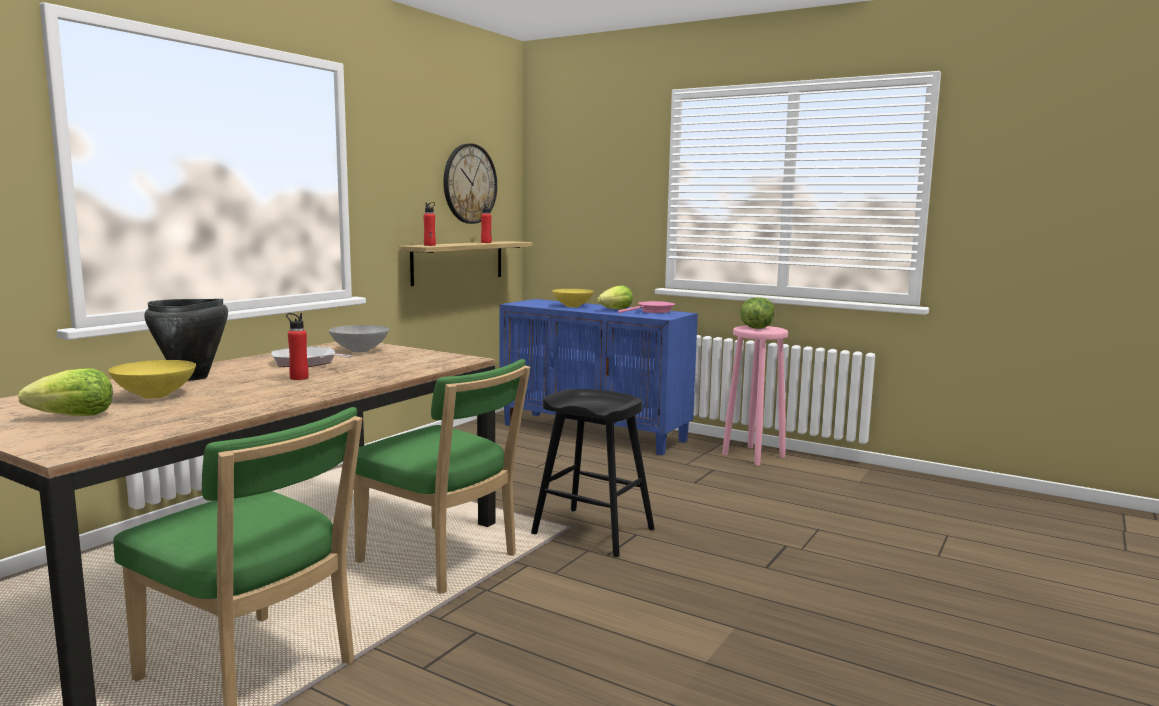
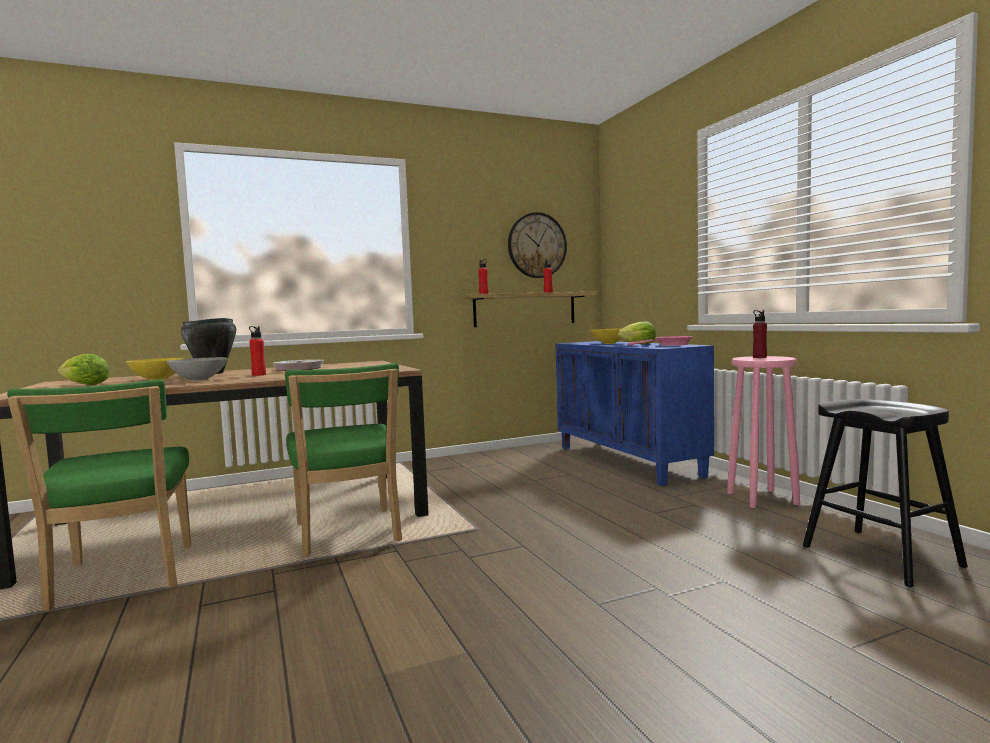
camera: 35 degrees right, 5 degrees down
grey bowl [329,325,389,352] -> grey bowl moved to [167,357,227,381]
black stool [531,389,655,557] -> black stool moved to [803,399,968,587]
lettuce [740,297,774,329] -> red bottle [753,310,767,358]

